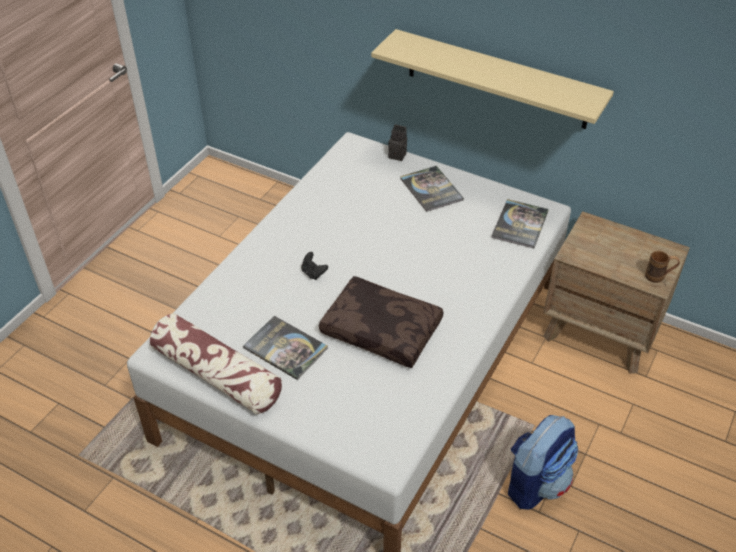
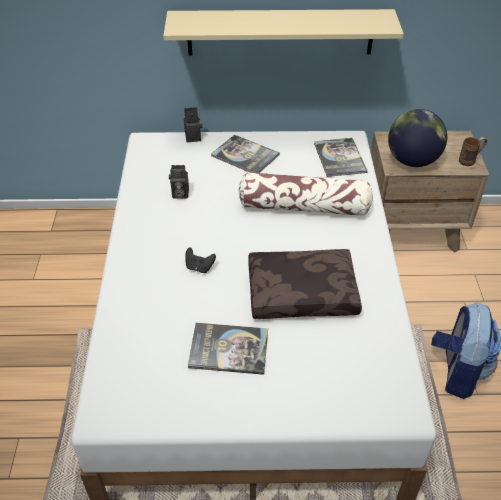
camera: 30 degrees left, 0 degrees up
pillow [150,313,282,414] -> pillow moved to [238,172,373,216]
none -> camera [169,165,189,199]
none -> globe [388,109,447,167]

